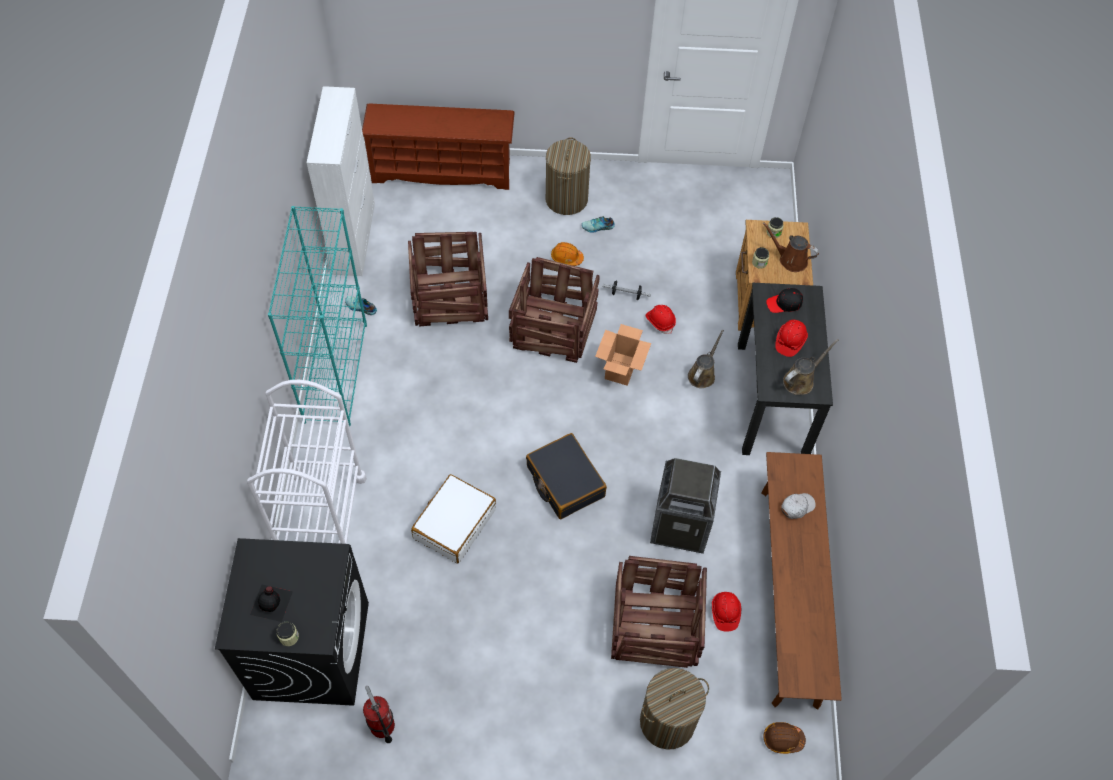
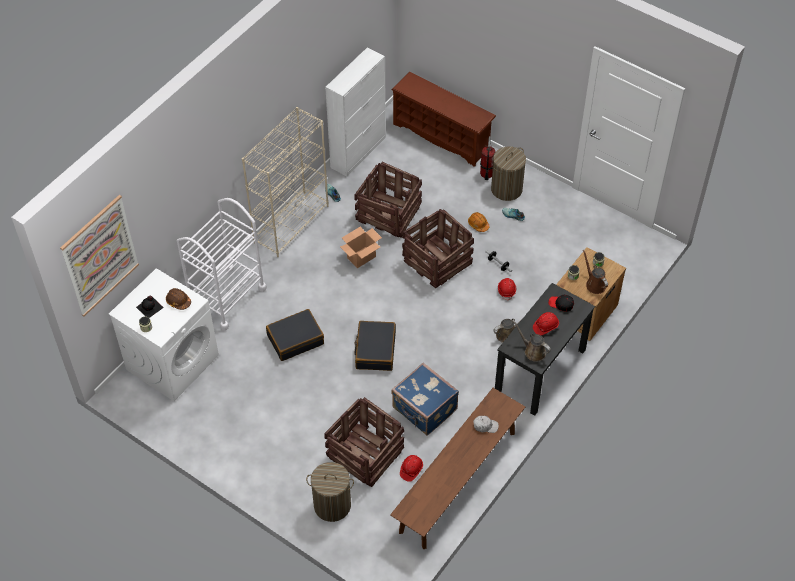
camera: 35 degrees right, 5 degrees down
black washing machine [215,538,369,706] -> white washing machine [109,268,219,401]
turquoise bookcase [268,206,367,426] -> beige bookcase [242,107,328,257]
fire extinguisher [363,686,395,743] -> fire extinguisher moved to [480,136,496,180]
white suitcase [411,474,496,564] -> black suitcase [266,309,324,361]
cardboard box [595,324,651,386] -> cardboard box moved to [340,227,382,268]
trash can [650,458,721,554] -> blue suitcase [391,363,459,436]
brown hard hat [764,722,806,754] -> brown hard hat moved to [166,288,191,310]
brown watering can [783,339,839,395] -> brown watering can turned 135 degrees counterclockwise [513,320,551,362]
none -> picture [60,195,139,317]

